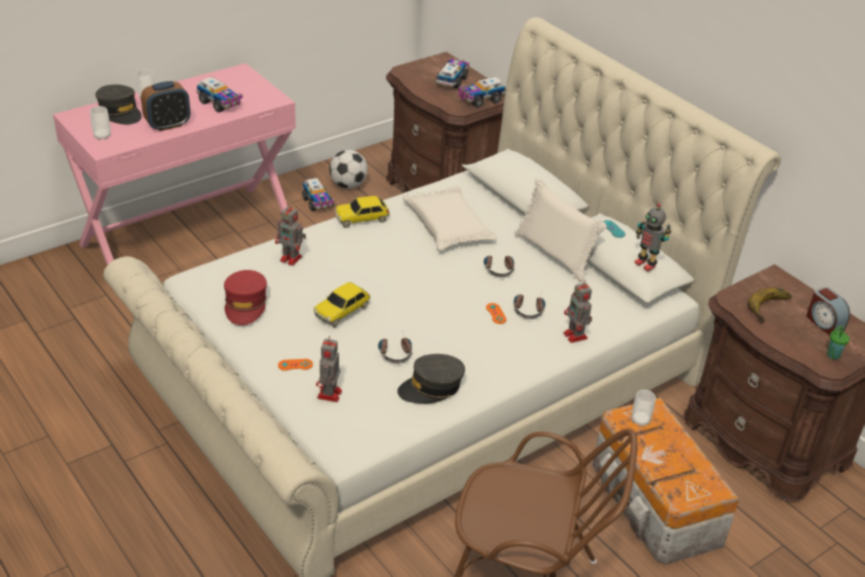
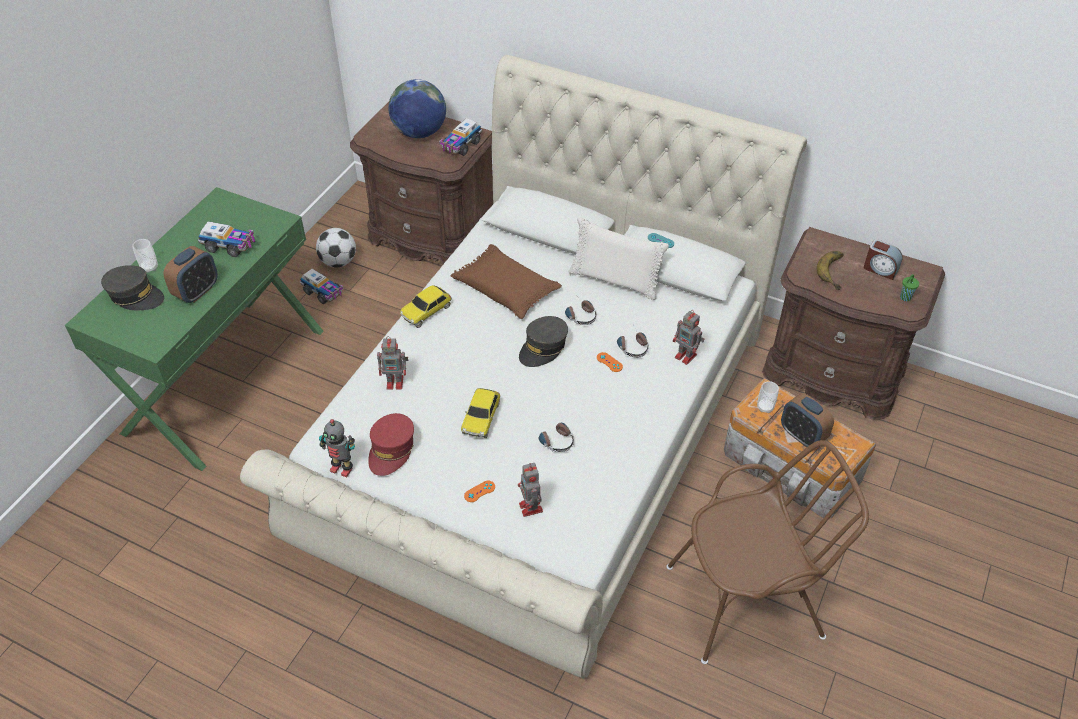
camera: 25 degrees left, 10 degrees up
pink desk [53,63,296,265] -> green desk [65,187,323,471]
cup [90,106,111,140] -> none
red cap [224,270,267,325] -> red cap turned 45 degrees clockwise [368,413,414,476]
grey cap [397,354,465,404] -> grey cap moved to [519,316,568,367]
white pillow [402,186,497,251] -> brown pillow [450,244,562,319]
toy truck [436,58,469,89] -> globe [388,79,446,138]
toy robot [634,203,671,271] -> toy robot moved to [319,419,355,477]
none -> alarm clock [781,393,834,448]

